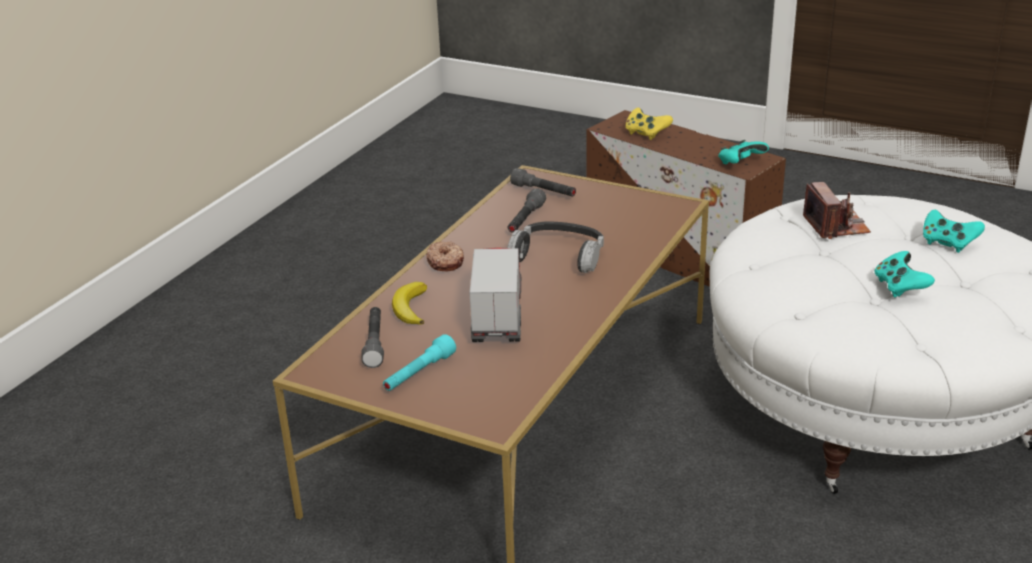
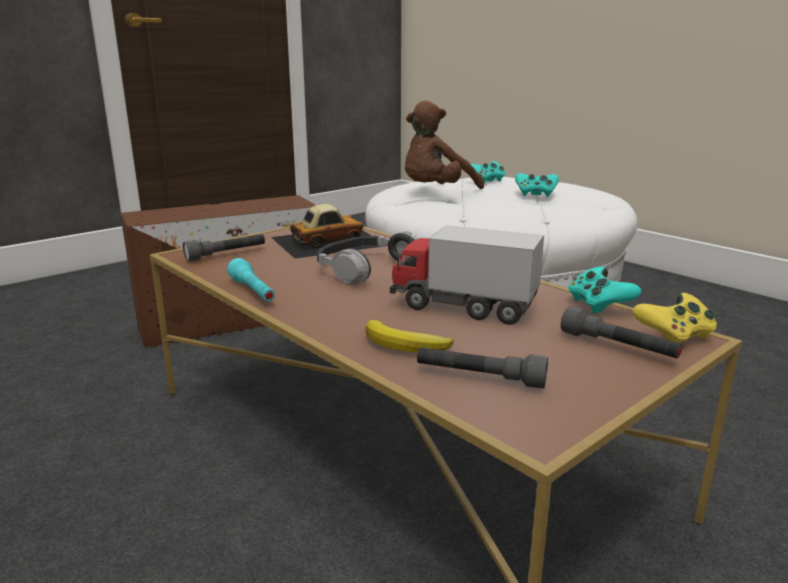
camera: 70 degrees left, 10 degrees down
turquoise flashlight [383,334,456,391] -> turquoise flashlight moved to [227,258,275,301]
donut [426,241,464,272] -> none
grey flashlight [508,188,546,233] -> grey flashlight moved to [561,306,682,359]
yellow game controller [625,108,673,140] -> yellow game controller moved to [633,293,717,343]
turquoise game controller [718,140,769,165] -> turquoise game controller moved to [568,266,641,314]
camera [803,182,871,239] -> brown plush toy [405,100,484,189]
none -> toy car [271,204,387,259]

